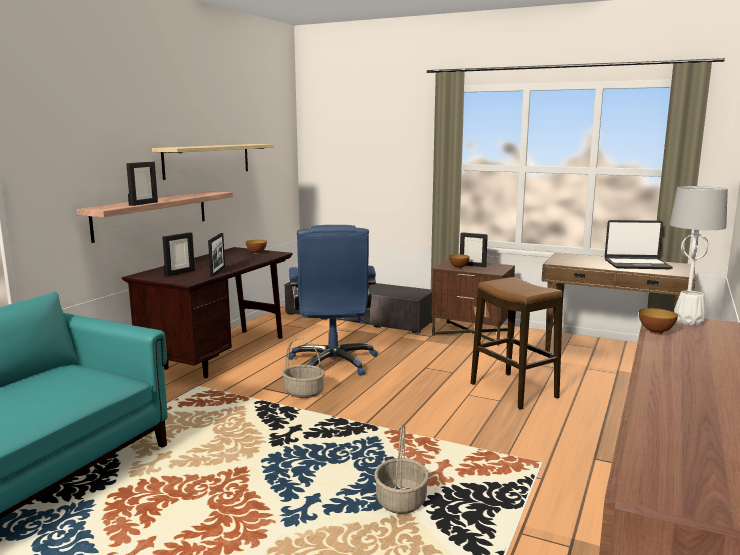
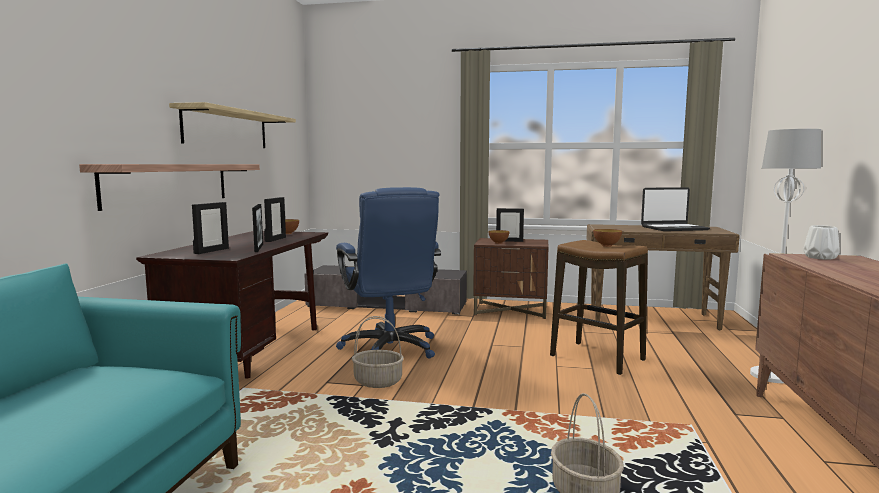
camera: 15 degrees left, 5 degrees down
picture frame [126,162,158,206] -> picture frame moved to [264,197,286,242]
bowl [639,308,678,334] -> bowl moved to [593,229,622,247]

